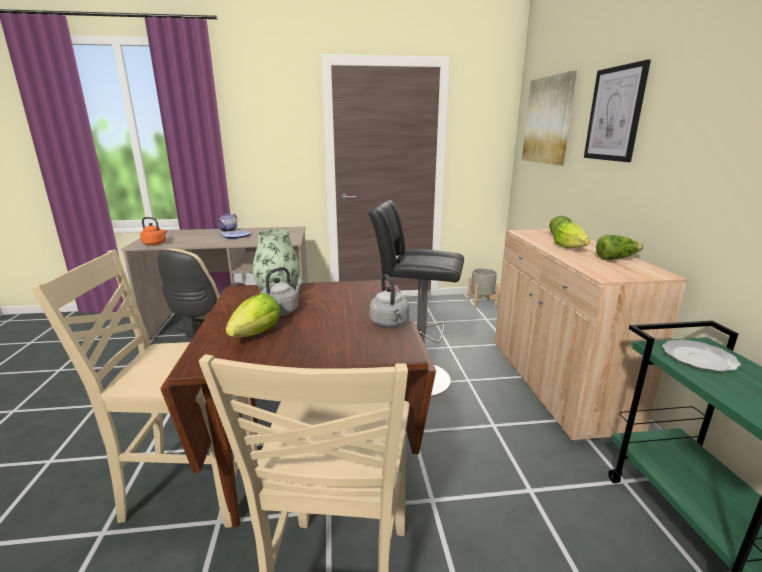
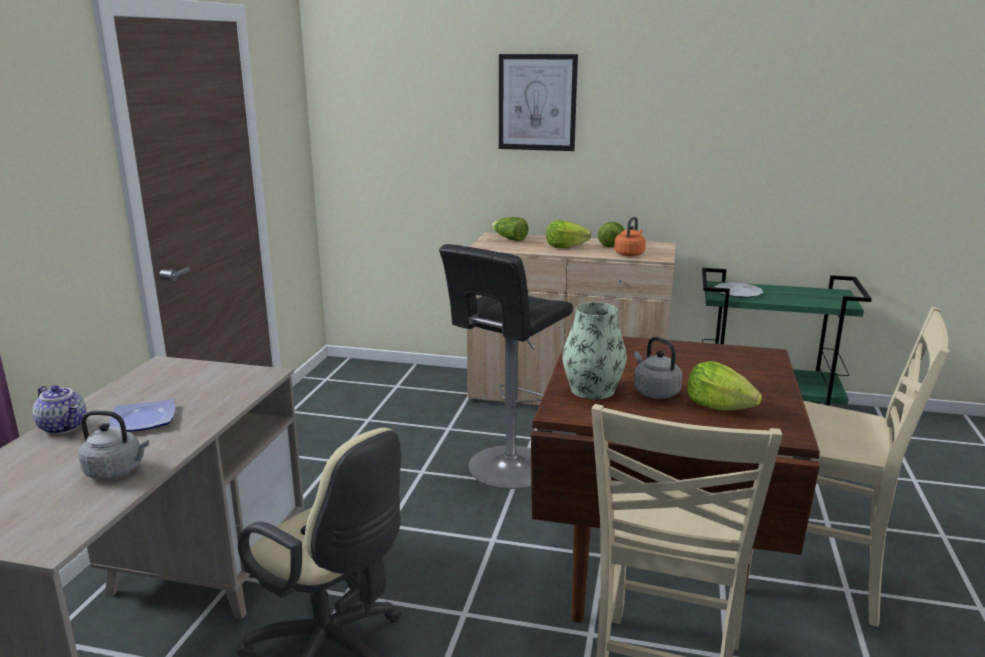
camera: 70 degrees left, 0 degrees up
orange kettle [140,217,167,245] -> orange kettle moved to [614,217,646,256]
grey kettle [369,274,410,327] -> grey kettle moved to [78,411,149,480]
grey planter [467,268,499,309] -> none
picture [522,71,577,165] -> none

